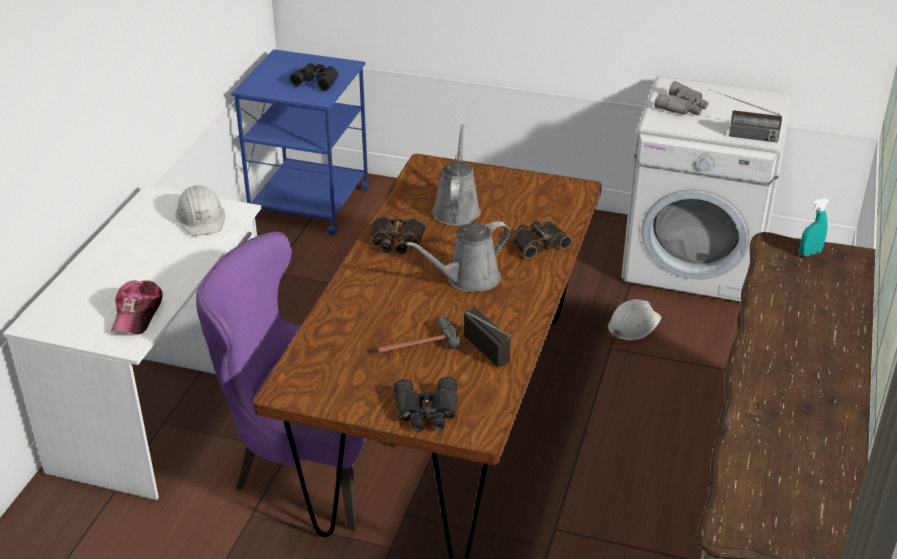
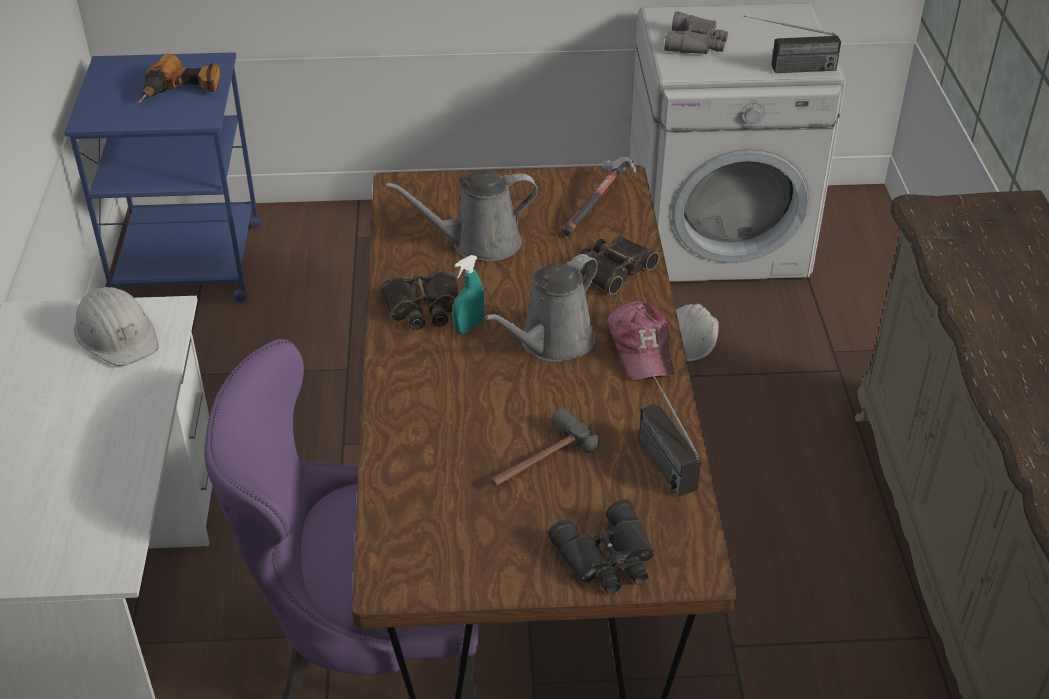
camera: 20 degrees left, 5 degrees up
cap [111,280,163,334] -> cap moved to [607,301,674,380]
black binoculars [289,63,339,91] -> power drill [138,54,220,104]
grey watering can [432,125,481,226] -> grey watering can turned 90 degrees counterclockwise [386,171,538,261]
radio [464,307,521,367] -> radio turned 150 degrees counterclockwise [638,348,701,497]
turquoise spray bottle [800,198,829,256] -> turquoise spray bottle moved to [453,255,485,334]
none -> hammer [561,156,636,236]

